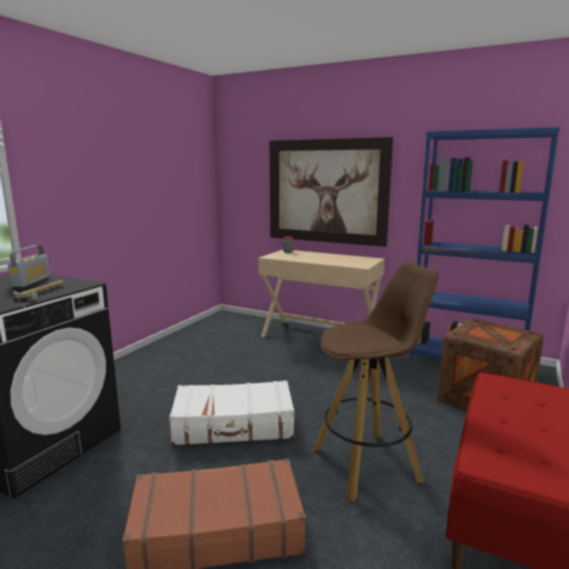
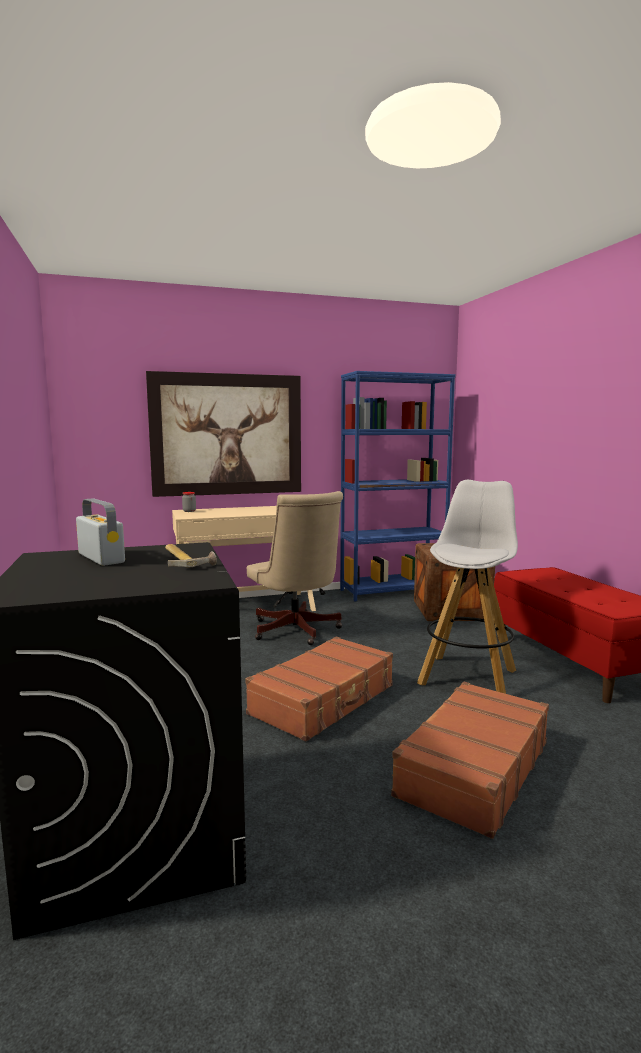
camera: 45 degrees left, 5 degrees down
white suitcase [169,380,294,445] -> brown suitcase [245,637,393,742]
brown stool [313,261,439,502] -> white stool [417,480,518,694]
none -> beige office chair [247,491,343,645]

